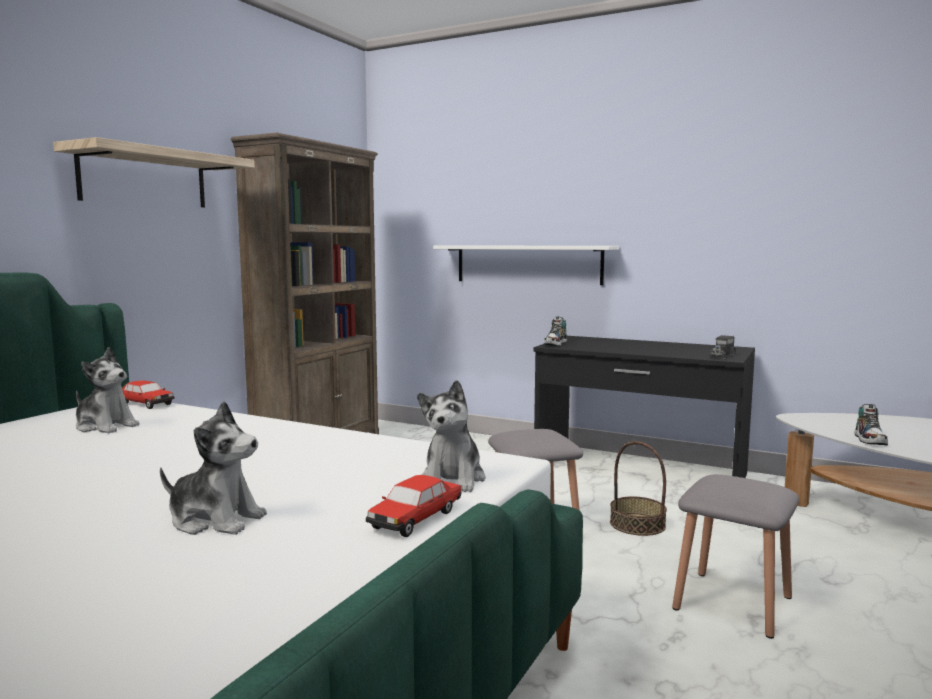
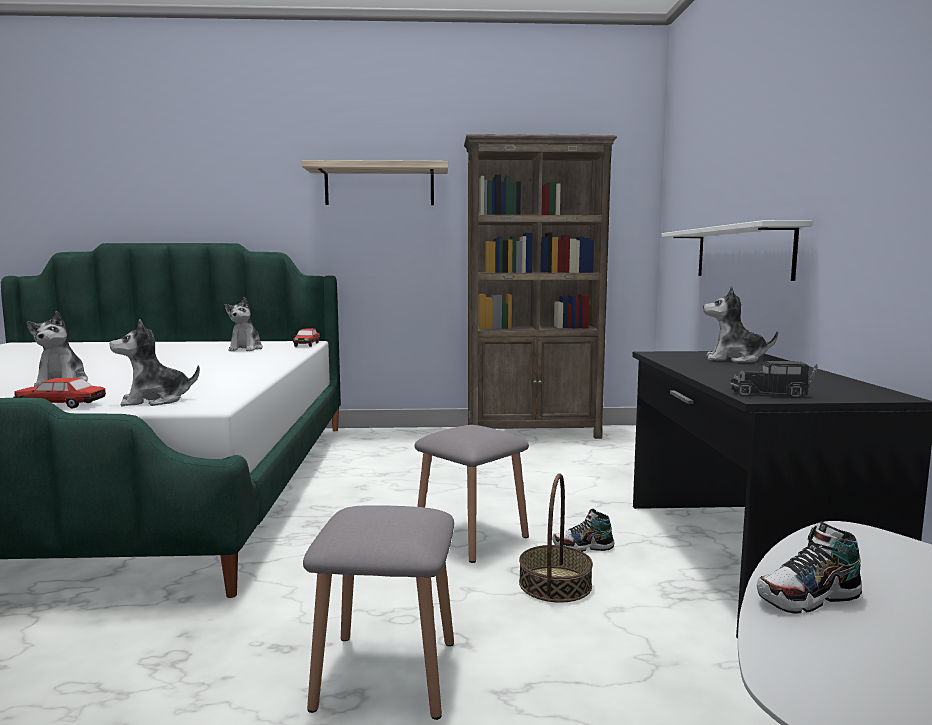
camera: 60 degrees right, 0 degrees up
shoe [544,317,567,346] -> shoe moved to [552,509,615,552]
none -> plush toy [703,286,778,363]

